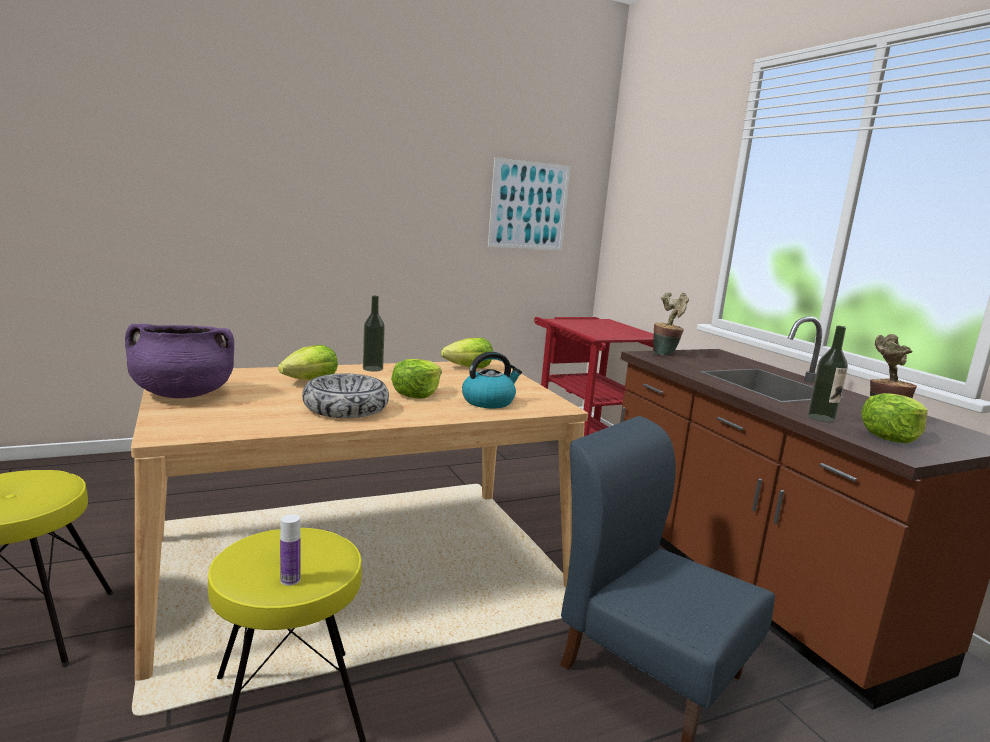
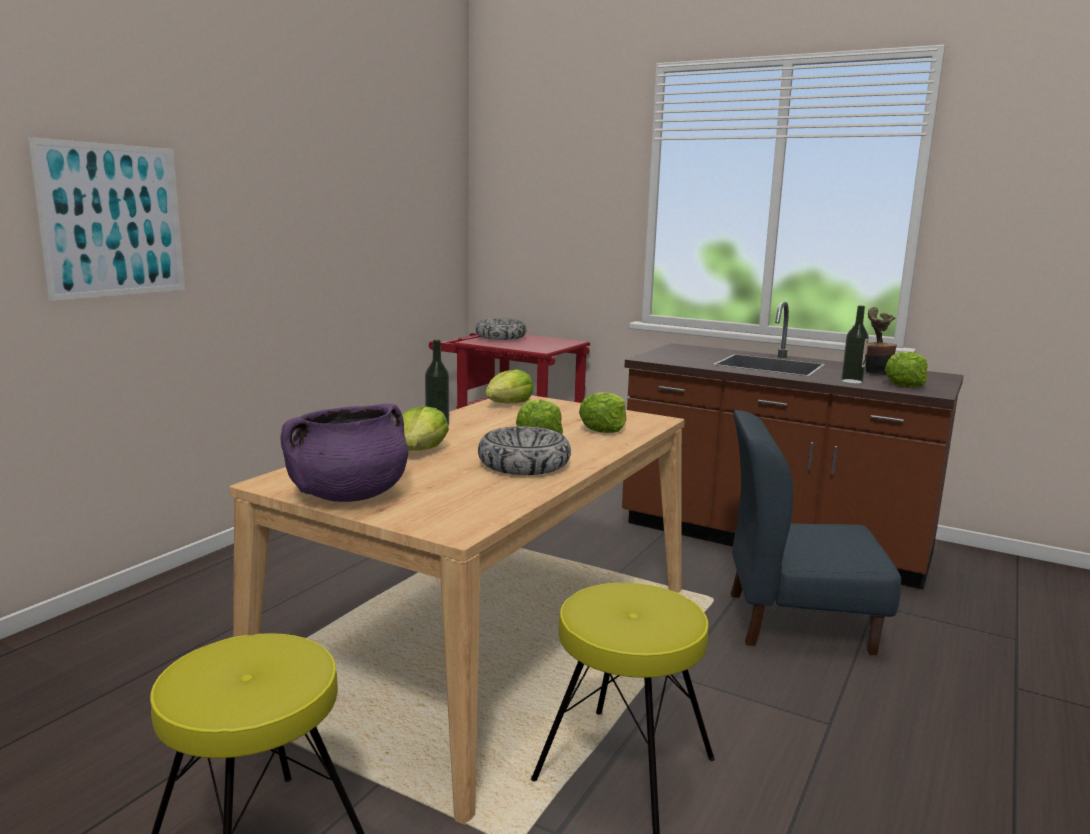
camera: 35 degrees left, 0 degrees up
bottle [280,514,301,586] -> none
kettle [462,352,522,408] -> lettuce [579,393,626,433]
picture [488,157,570,251] -> picture moved to [28,137,185,301]
potted plant [653,292,689,355] -> none
none -> bowl [476,318,527,340]

